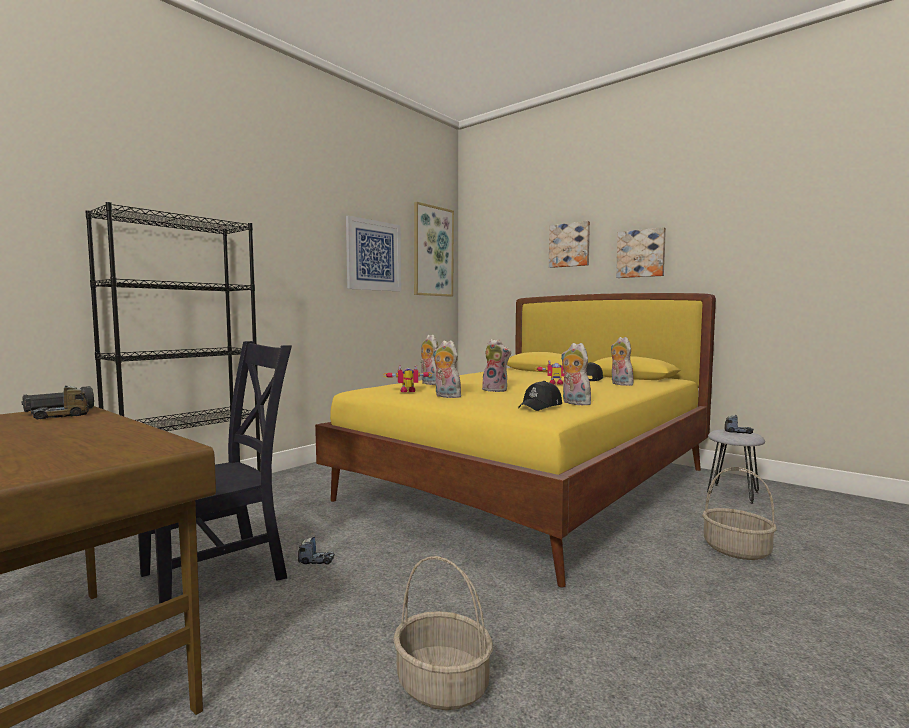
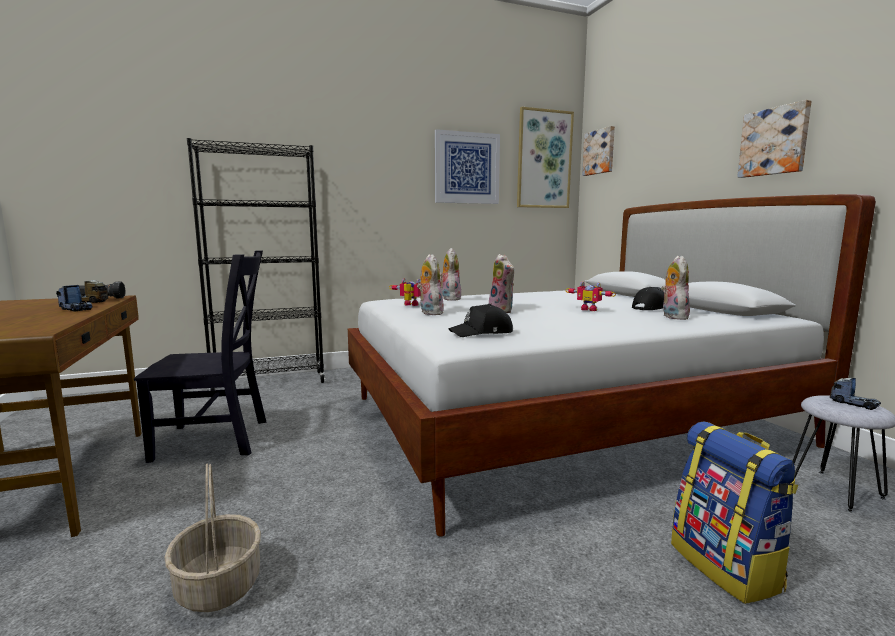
camera: 30 degrees right, 5 degrees up
toy truck [298,537,335,565] -> toy truck moved to [56,285,93,312]
yellow bed [315,293,716,587] -> white bed [348,194,876,537]
picture [549,221,590,268] -> picture moved to [582,126,615,176]
plush toy [561,343,591,405] -> none
basket [702,467,777,560] -> backpack [671,421,798,604]

